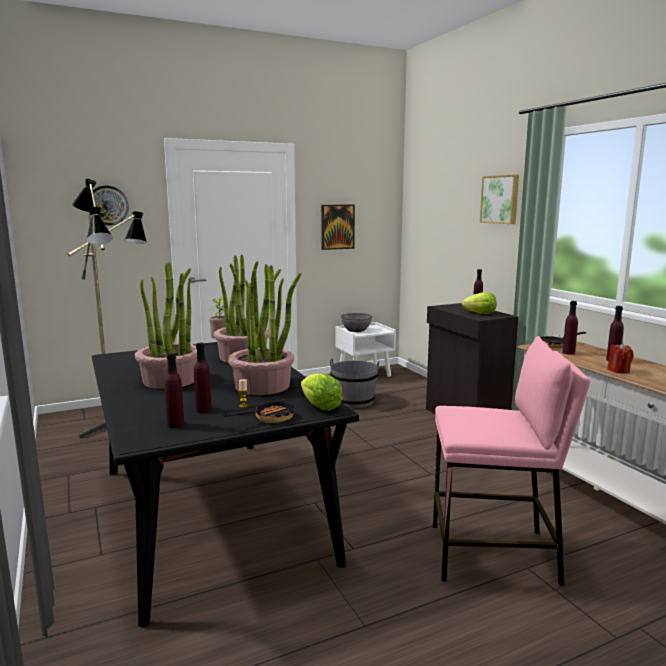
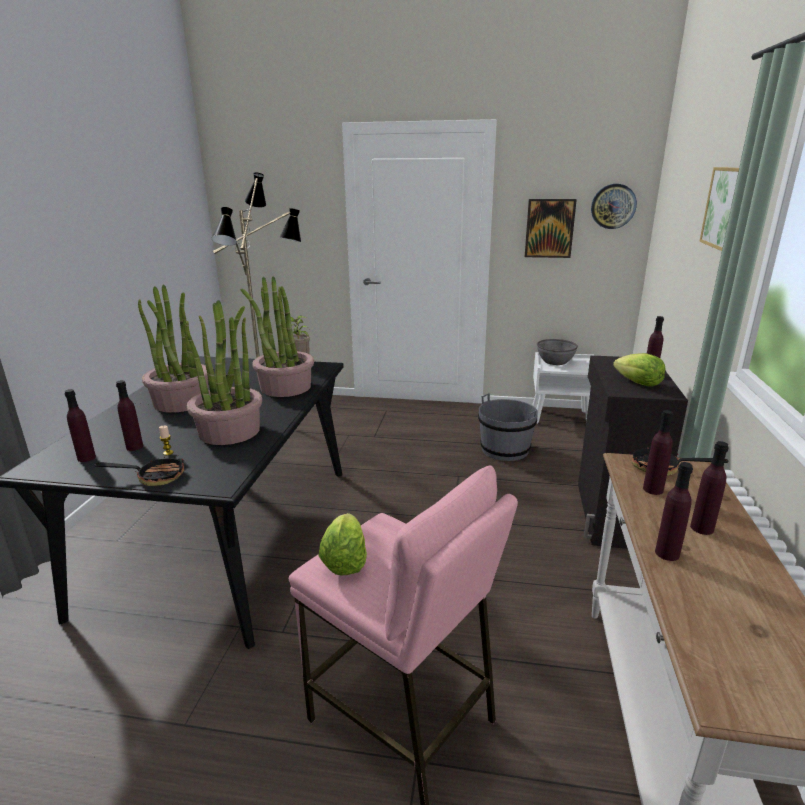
camera: 35 degrees right, 10 degrees up
wall clock [93,186,129,225] -> wall clock moved to [591,184,637,229]
lettuce [301,373,343,411] -> lettuce moved to [318,513,367,576]
red candle [607,343,634,374] -> purple bottle [655,462,693,561]

